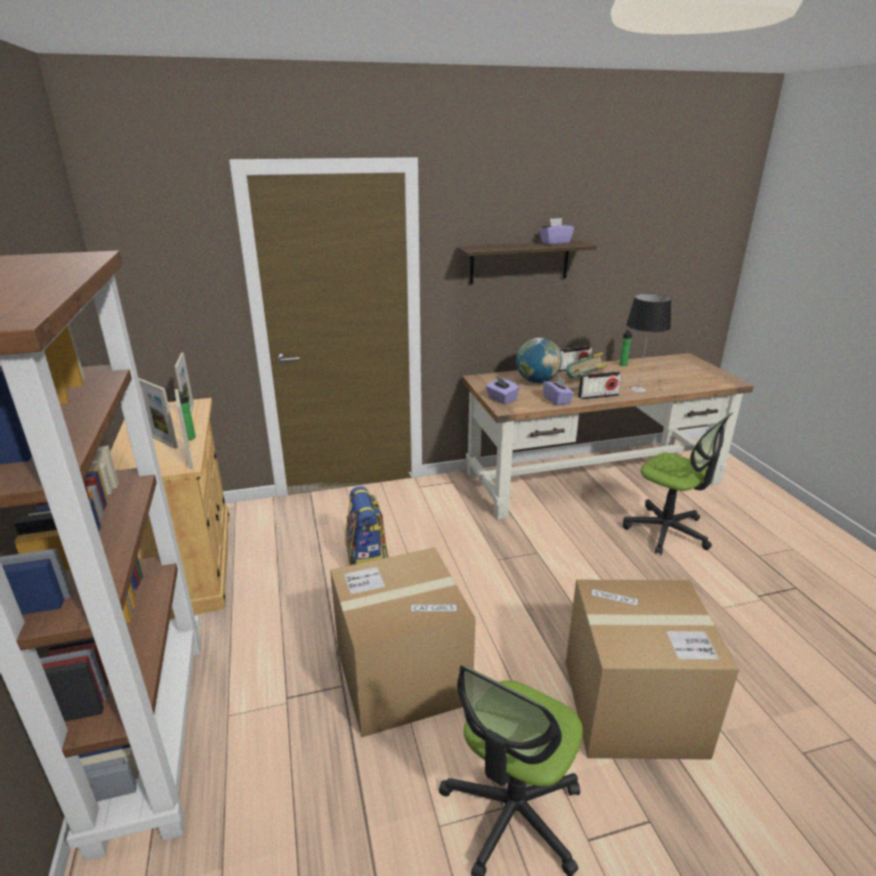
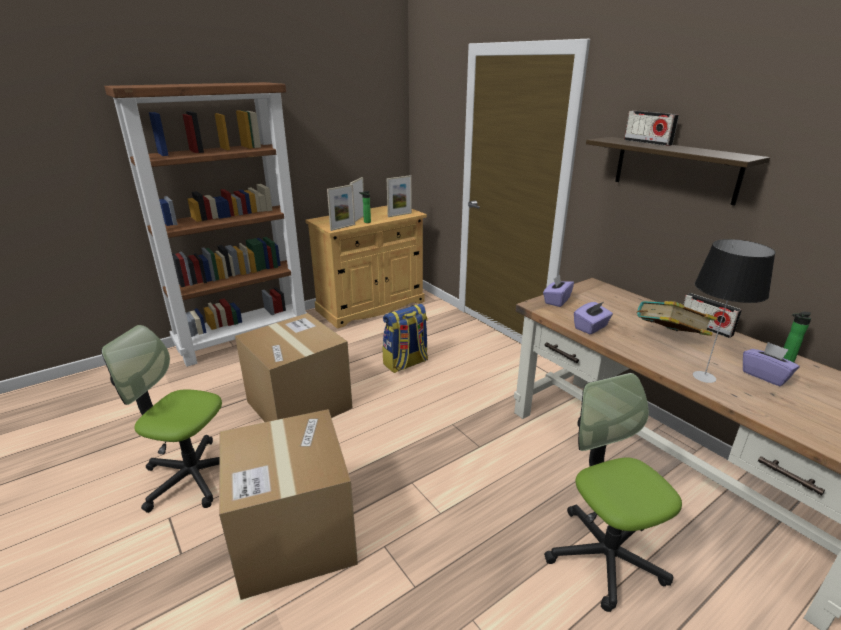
camera: 70 degrees right, 0 degrees up
globe [516,338,562,383] -> none
purple tissue box [539,218,574,245] -> purple tissue box moved to [743,342,800,386]
radio [578,371,622,399] -> radio moved to [624,111,679,146]
office chair [623,412,733,555] -> office chair turned 135 degrees clockwise [544,373,682,612]

